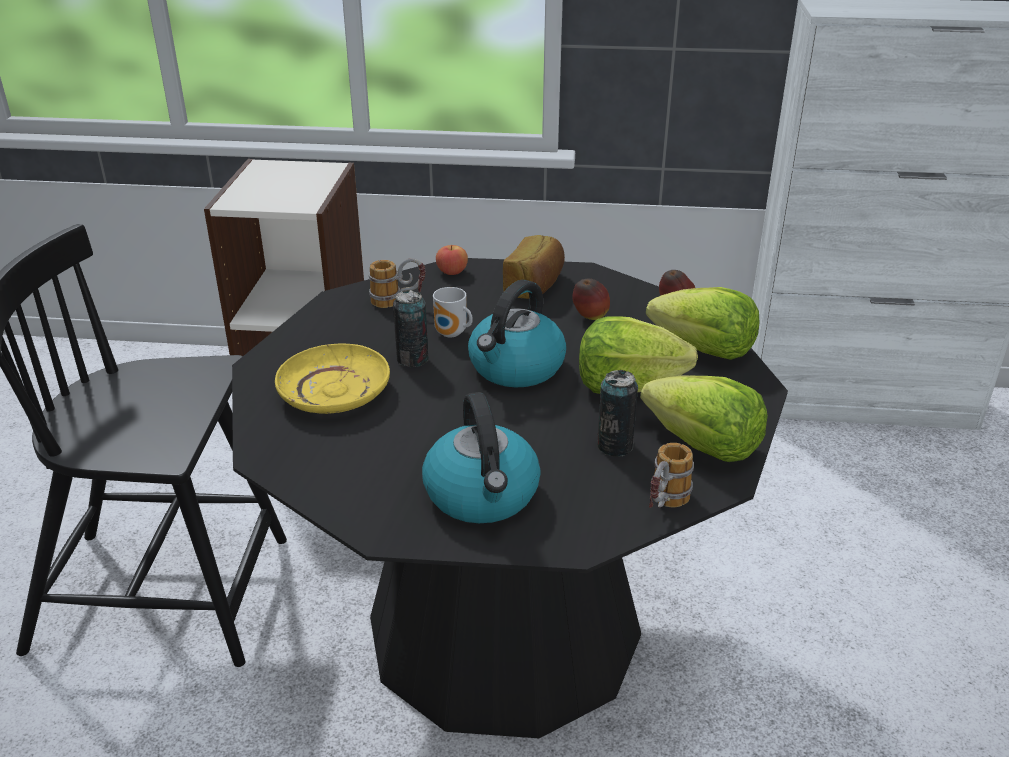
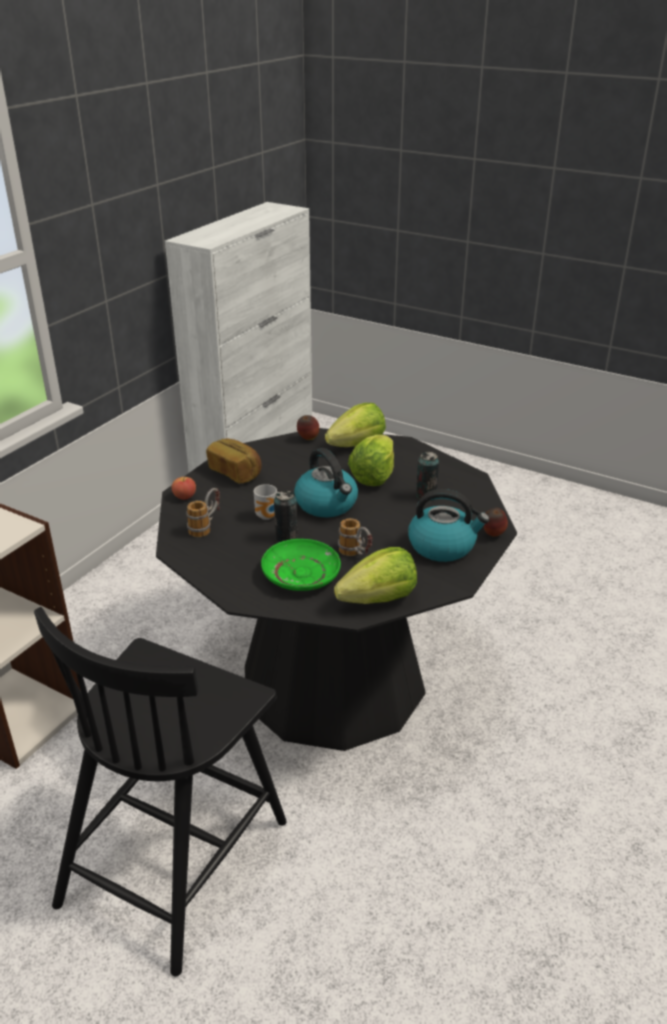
camera: 65 degrees left, 0 degrees up
yellow plate [275,343,390,414] -> green plate [261,539,341,591]
apple [572,279,610,320] -> apple moved to [484,508,508,537]
lettuce [640,375,768,462] -> lettuce moved to [334,547,417,604]
mug [649,443,694,508] -> mug moved to [338,518,372,556]

